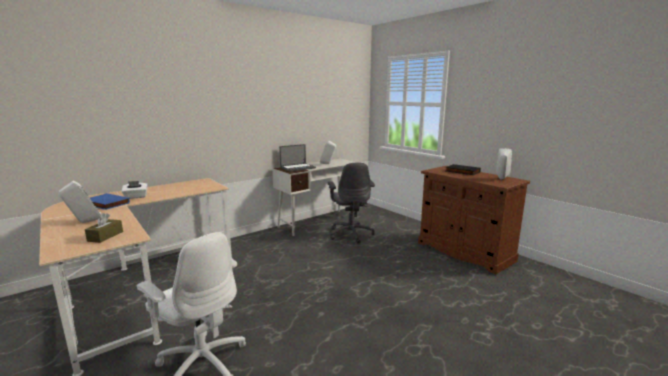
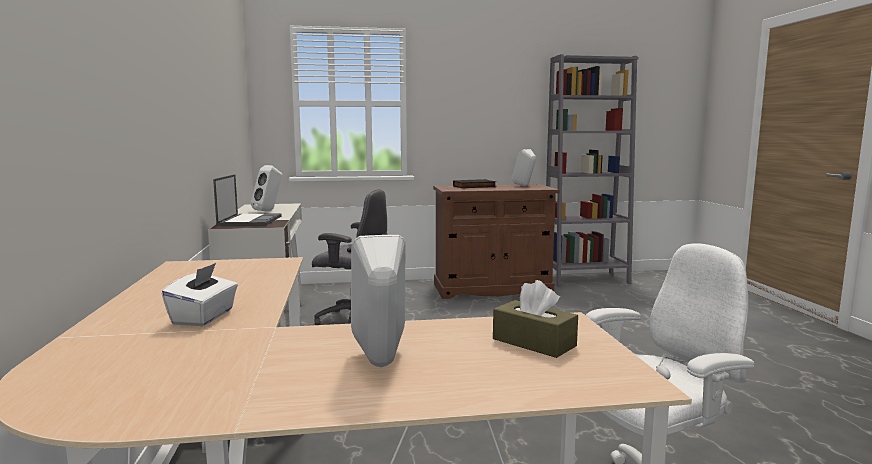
camera: 60 degrees left, 5 degrees down
blue book [90,193,130,210] -> none
none -> grey bookcase [546,54,638,287]

